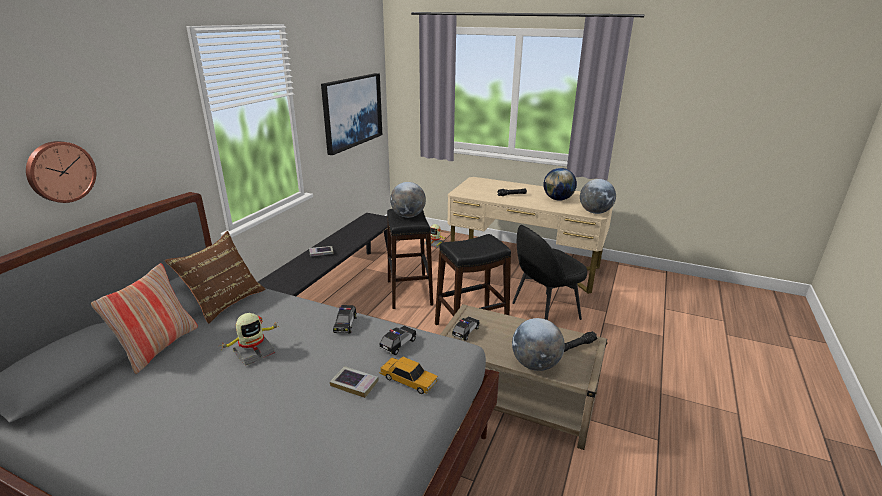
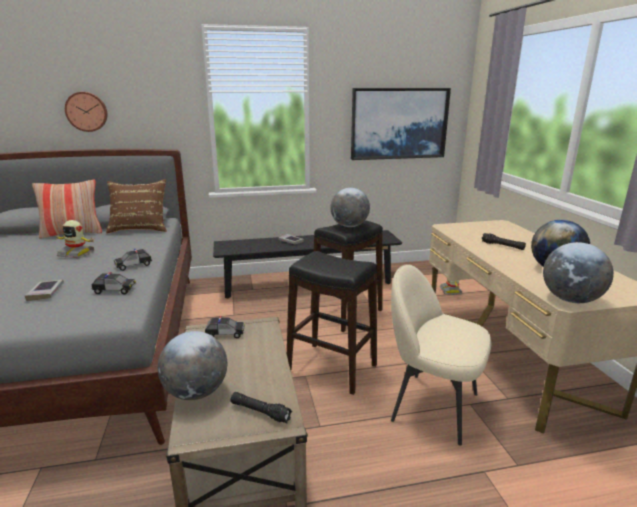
camera: 55 degrees right, 5 degrees down
toy car [379,357,438,394] -> none
black chair [512,225,587,320] -> beige chair [391,264,491,446]

